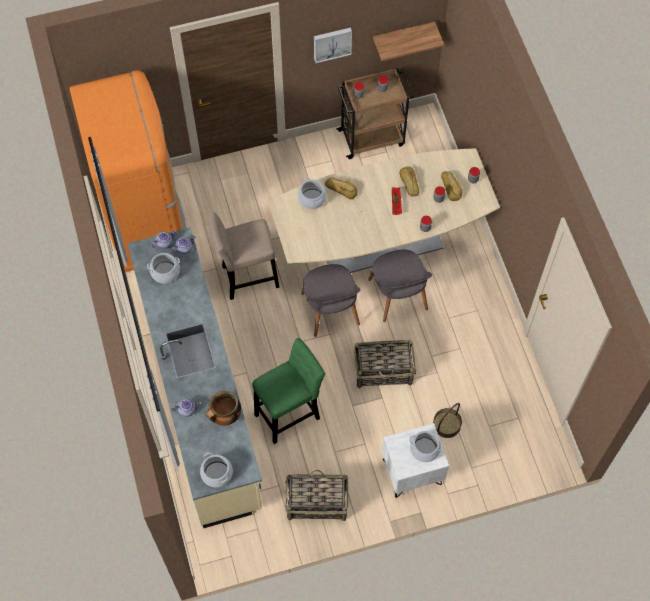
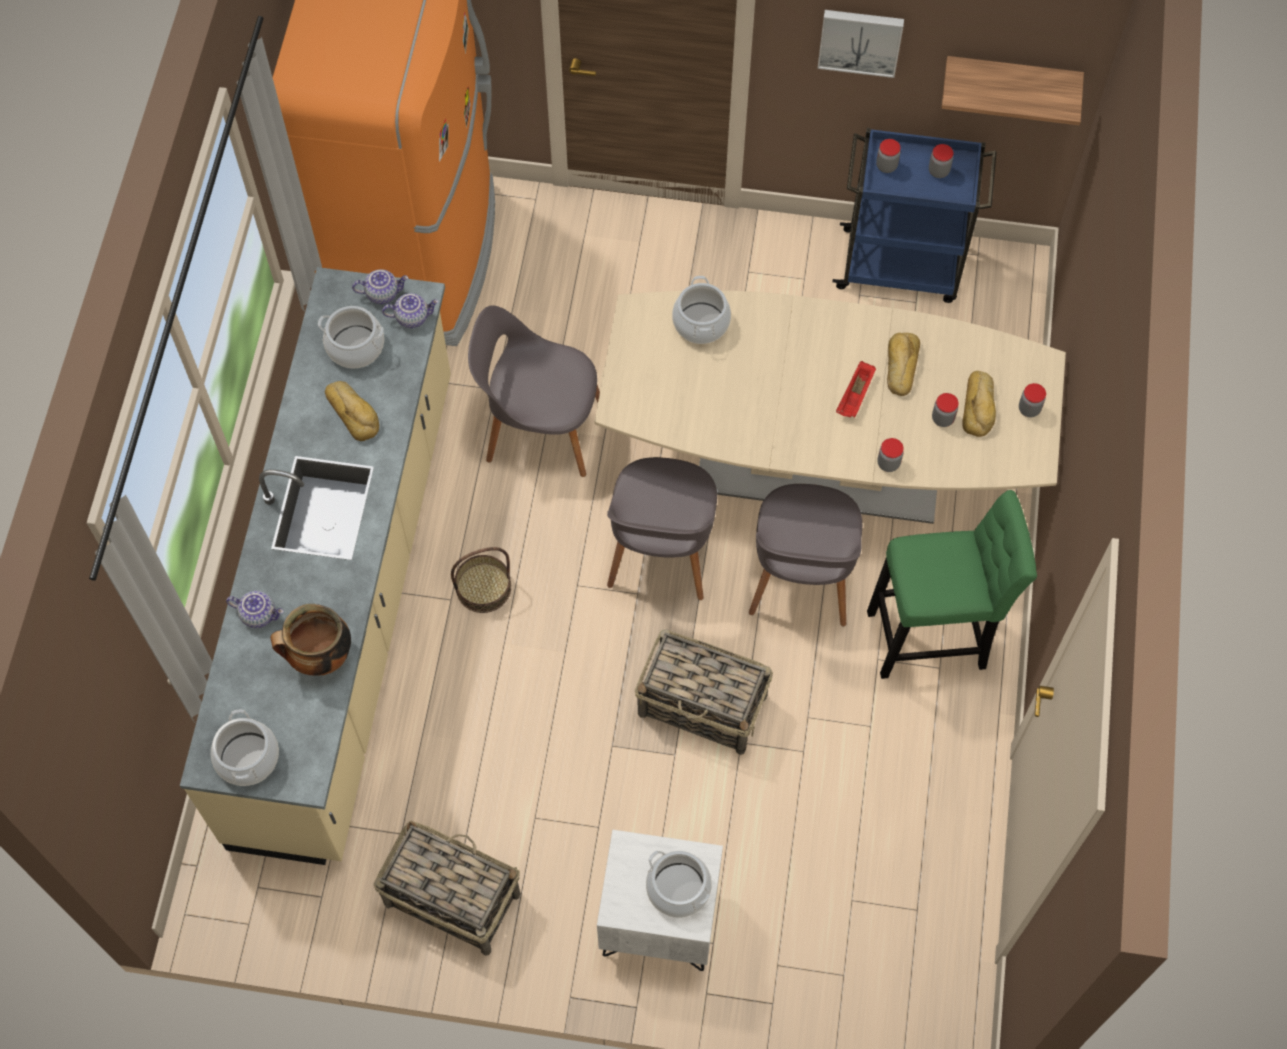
camera: 25 degrees right, 0 degrees up
beige stool [208,212,279,300] -> grey chair [468,306,600,477]
green stool [252,338,325,444] -> green stool moved to [867,490,1037,679]
bread [325,178,358,199] -> bread moved to [325,381,379,441]
brown cart [336,68,414,159] -> blue cart [832,128,997,303]
basket [433,403,462,438] -> basket moved to [451,547,511,613]

